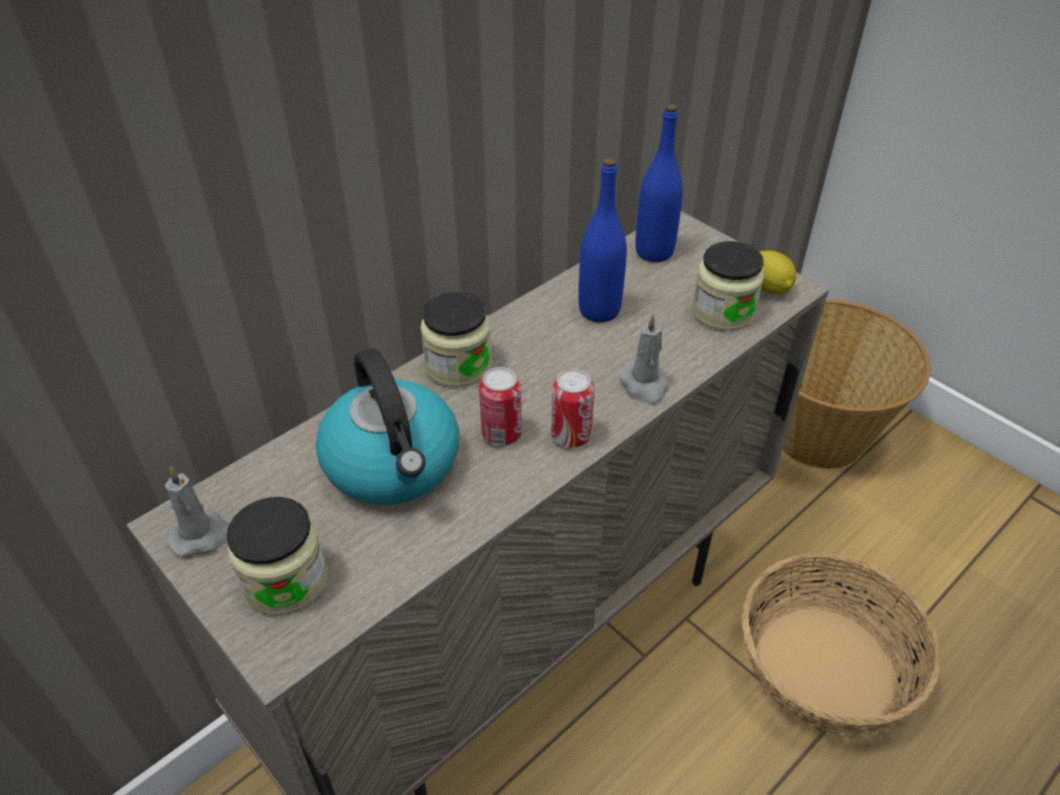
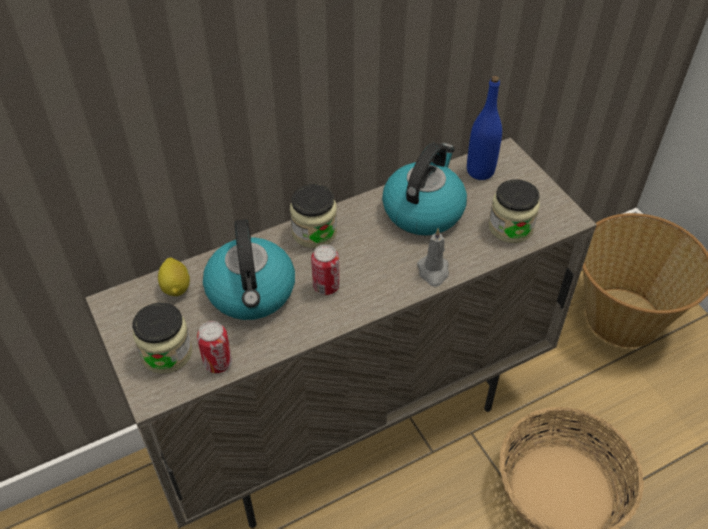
camera: 15 degrees right, 5 degrees up
grey candle [165,466,229,557] -> none
can [551,369,595,448] -> can moved to [197,321,232,373]
blue bottle [579,158,627,322] -> kettle [382,143,467,235]
lemon [759,251,796,295] -> lemon moved to [158,257,190,296]

